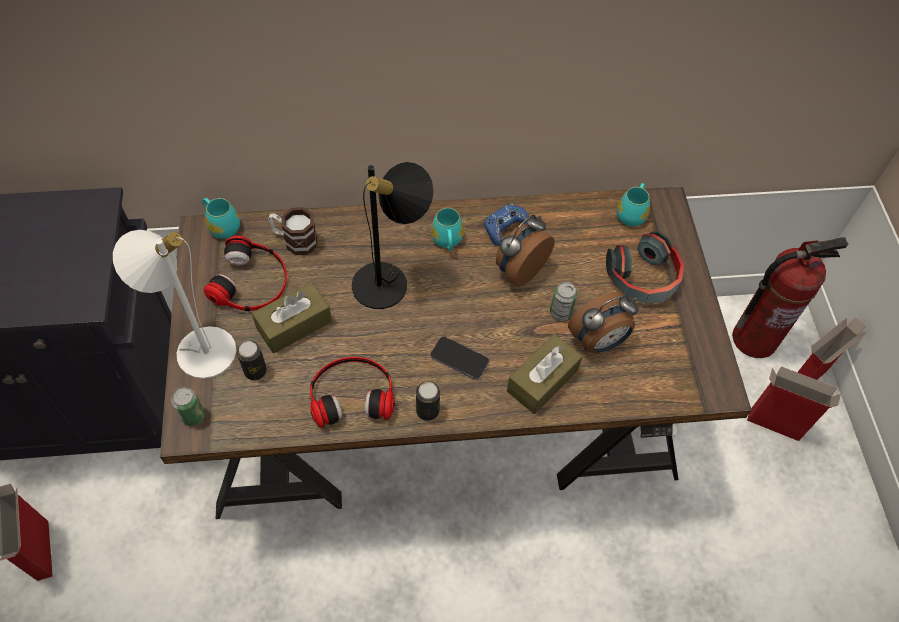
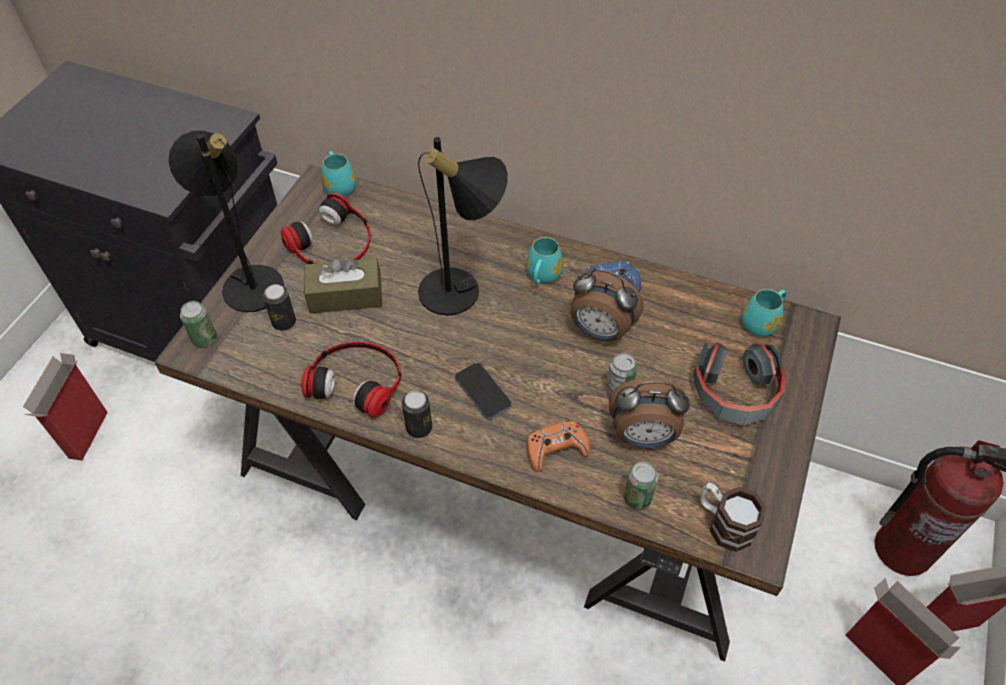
camera: 30 degrees right, 5 degrees down
white table lamp [113,230,236,379] -> black table lamp [168,131,284,312]
mug [268,207,317,256] -> mug moved to [700,483,767,552]
alarm clock [496,215,555,287] -> alarm clock turned 135 degrees counterclockwise [570,269,643,341]
brown tissue box [507,334,583,414] -> orange game controller [527,421,590,472]
none -> can [624,461,658,510]

